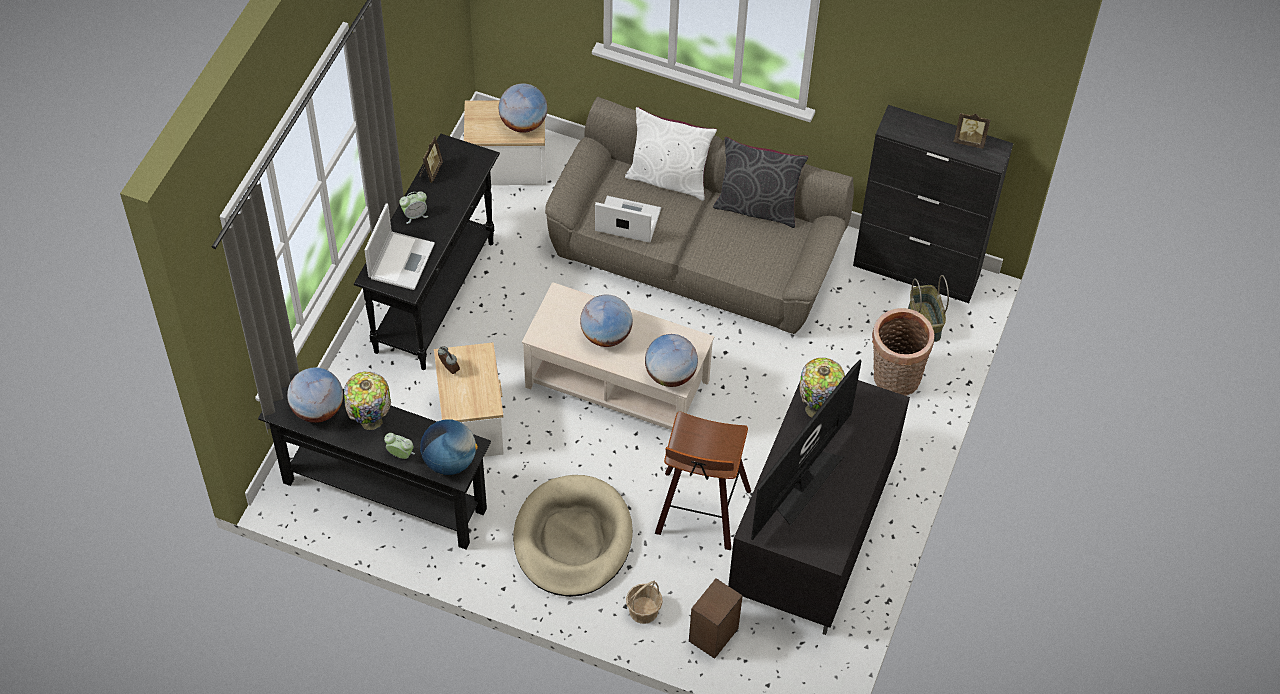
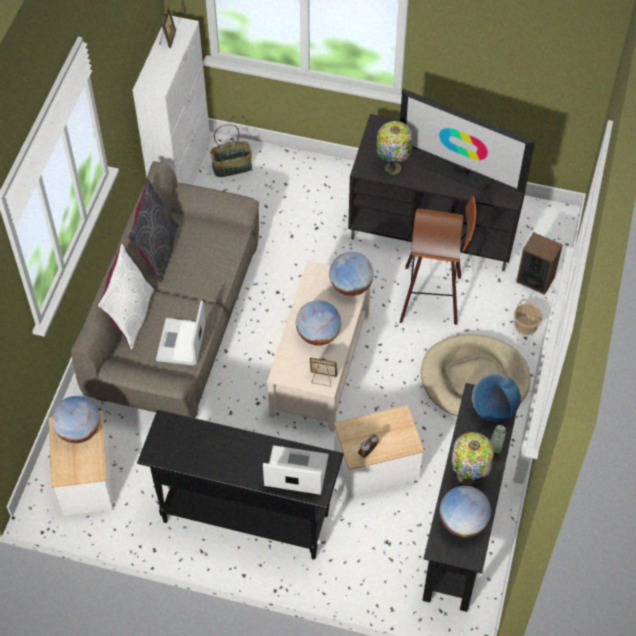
camera: 95 degrees left, 0 degrees up
alarm clock [399,191,428,224] -> none
picture frame [420,136,443,183] -> picture frame moved to [310,357,337,386]
black cabinet [853,105,1013,303] -> white cabinet [133,16,211,185]
basket [872,308,935,396] -> none

